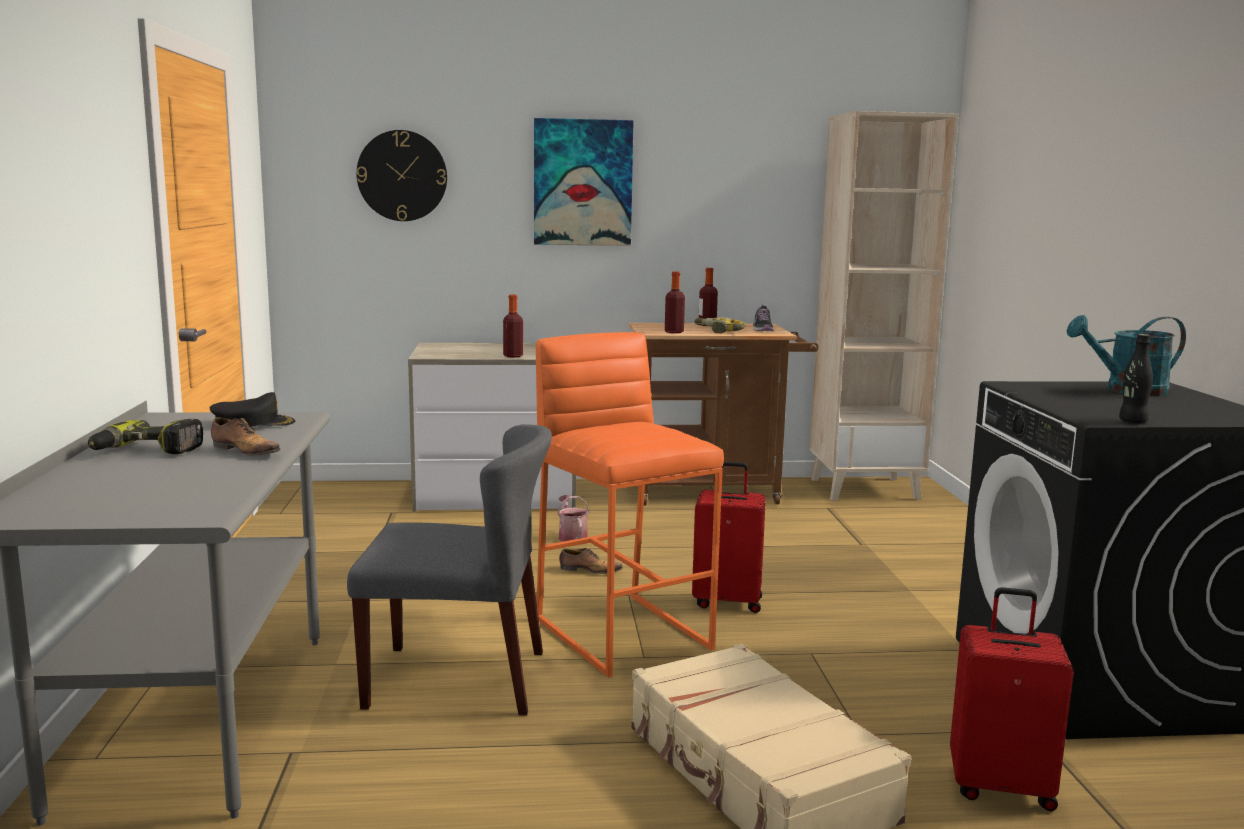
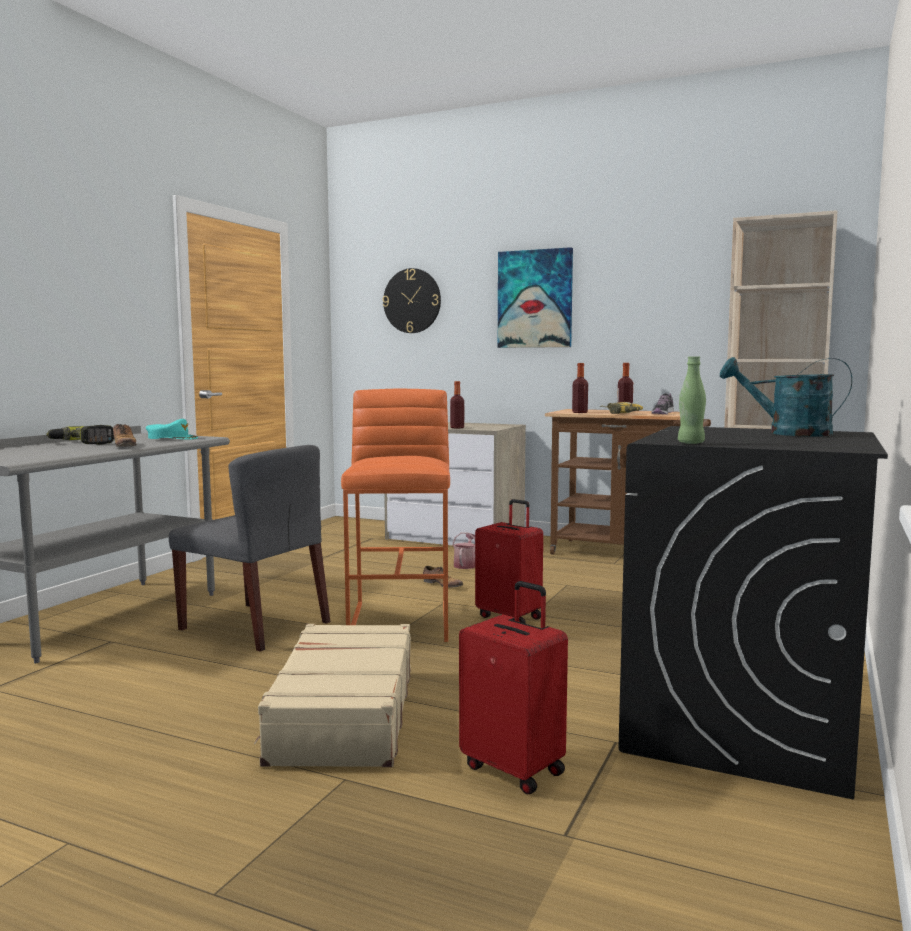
camera: 30 degrees right, 5 degrees down
black cap [210,392,295,427] -> turquoise cap [146,419,198,440]
black bottle [1119,334,1153,423] -> green bottle [678,357,706,444]

